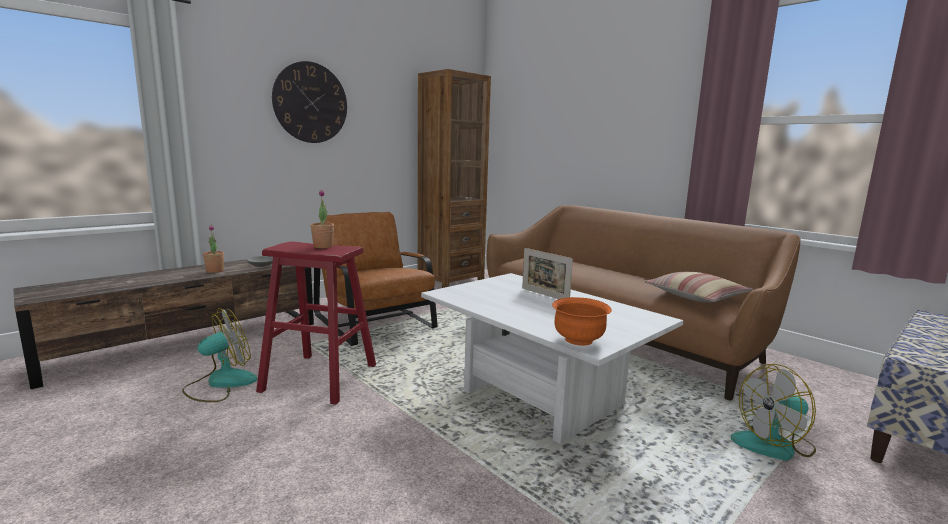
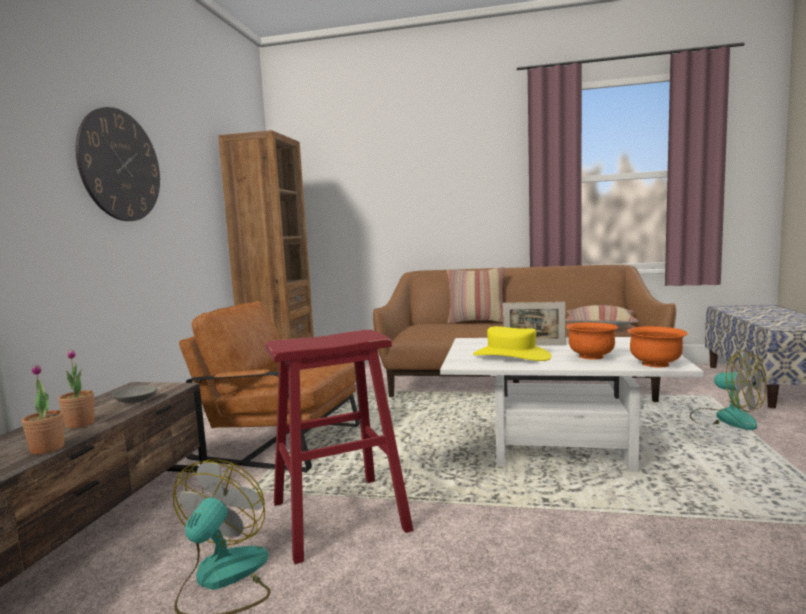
camera: 35 degrees left, 5 degrees down
potted plant [311,190,334,248] -> potted plant moved to [22,364,64,455]
fan [731,364,816,461] -> fan turned 75 degrees counterclockwise [690,350,767,430]
none -> pillow [447,267,505,323]
none -> yellow hat [473,326,552,361]
none -> orange bowl [566,322,618,360]

